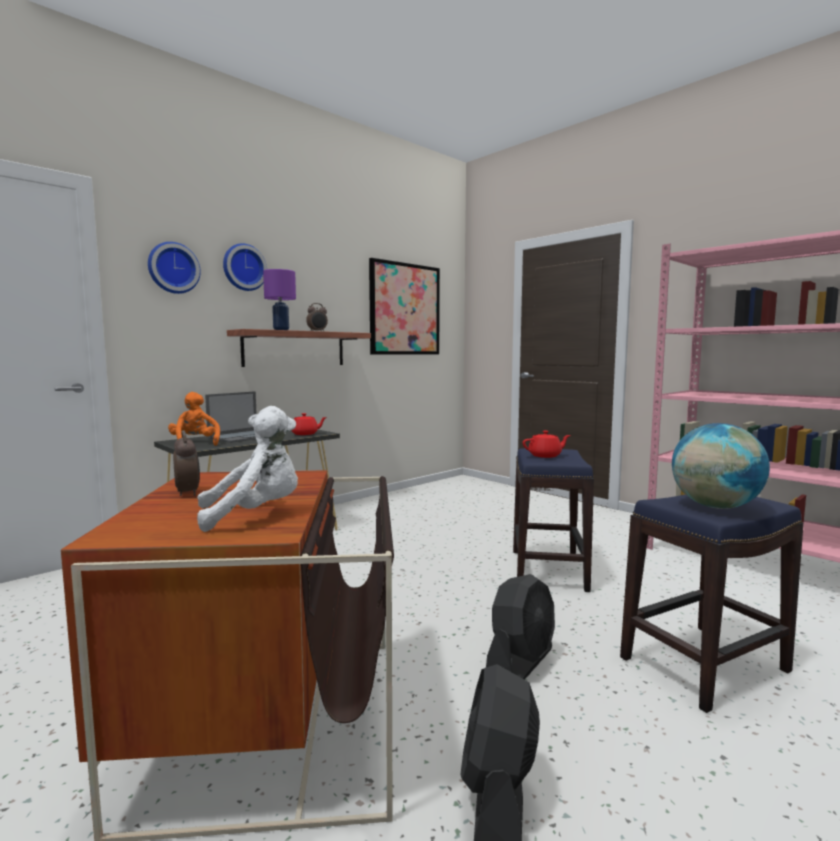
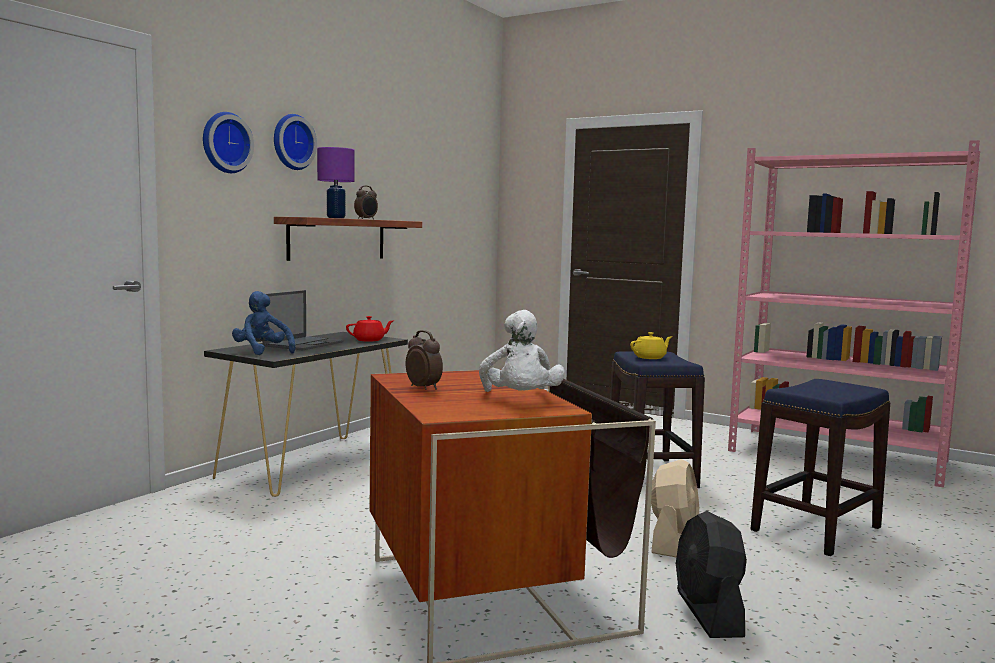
camera: 15 degrees left, 0 degrees up
orange plush toy [168,392,220,446] -> blue plush toy [232,291,296,355]
white plush toy [197,406,298,532] -> white plush toy turned 120 degrees clockwise [479,310,565,392]
picture [369,258,440,355] -> none
black fan [486,574,555,680] -> beige fan [651,459,699,557]
red teapot [523,431,570,458] -> yellow teapot [630,332,672,359]
globe [672,423,770,509] -> none

